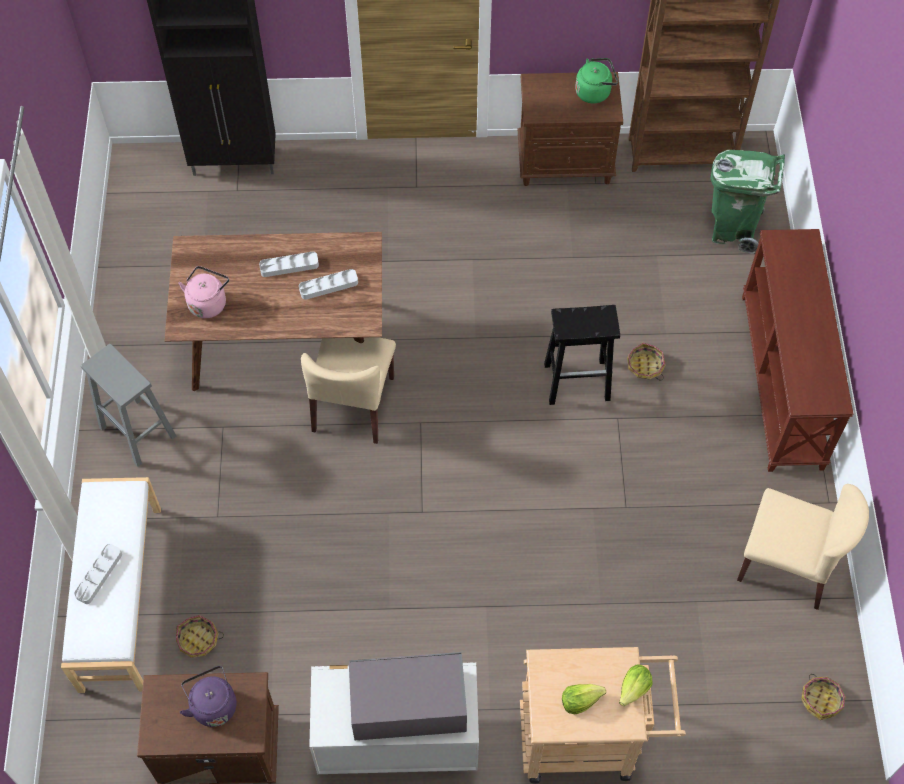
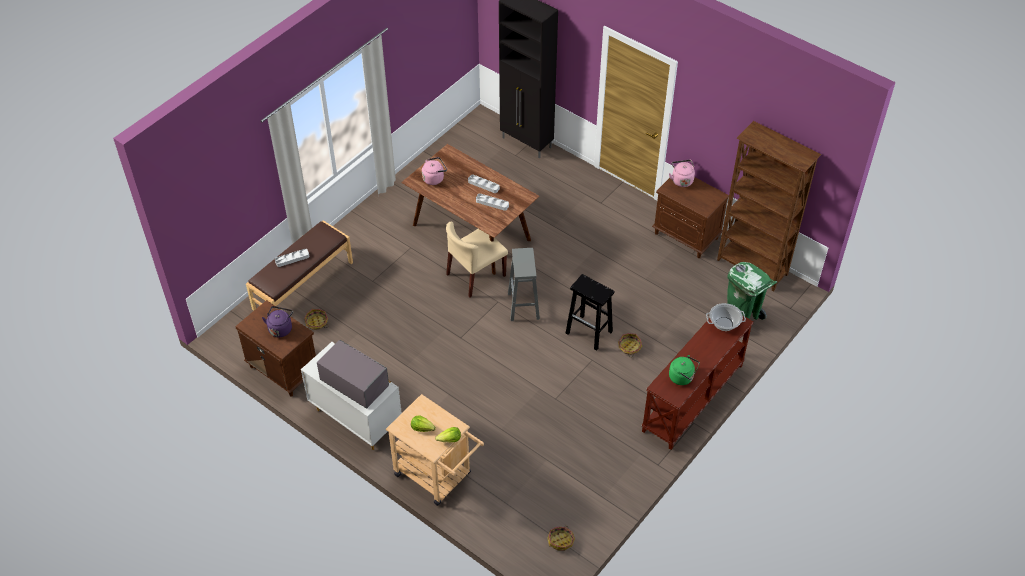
camera: 40 degrees right, 10 degrees down
white bench [61,477,161,693] -> brown bench [246,220,353,311]
grey stool [81,344,176,467] -> grey stool moved to [508,248,540,321]
green kettle [575,58,618,103] -> green kettle moved to [669,355,700,385]
beige chair [737,484,869,610] -> none
none -> pink kettle [669,160,695,187]
none -> cooking pot [706,303,746,331]

